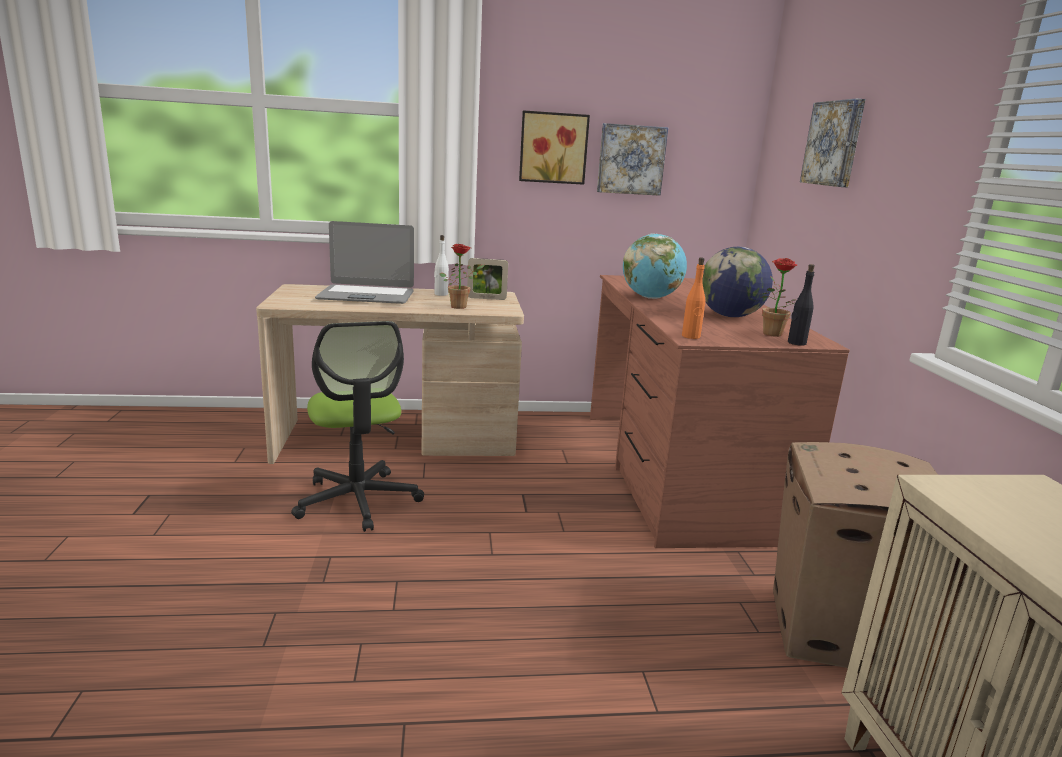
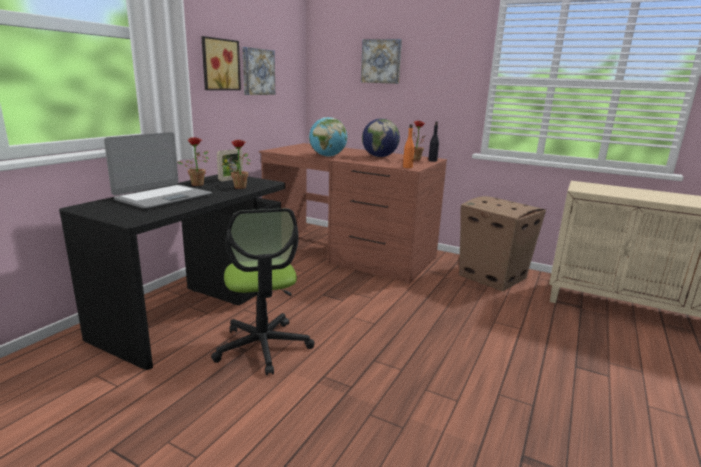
camera: 55 degrees left, 0 degrees up
beige desk [256,284,524,464] -> black desk [59,174,285,370]
office chair [291,321,424,532] -> office chair turned 60 degrees clockwise [211,208,315,375]
white bottle [434,235,449,296] -> potted plant [177,137,209,186]

